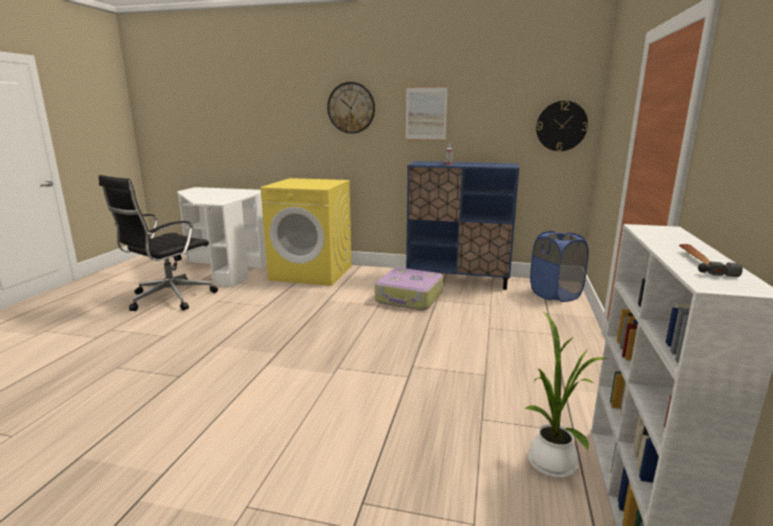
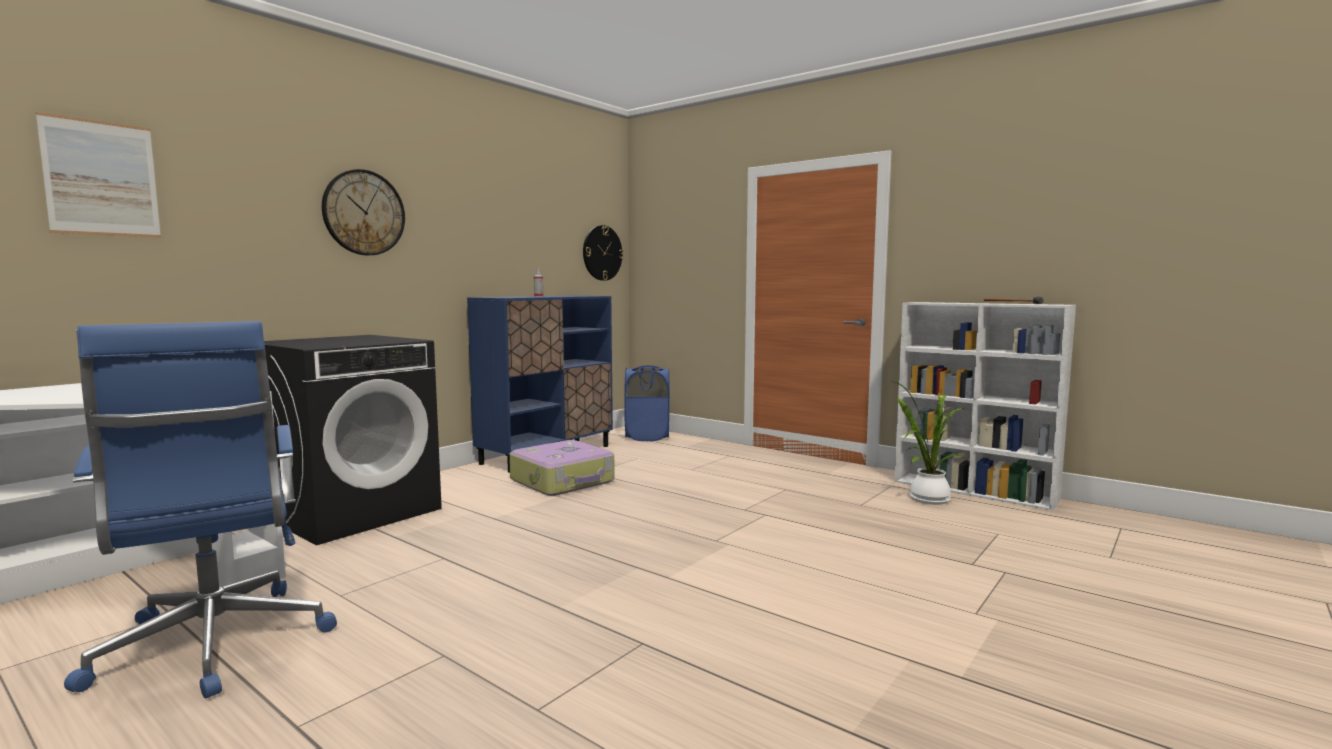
camera: 65 degrees left, 10 degrees down
black office chair [99,175,218,311] -> blue office chair [64,321,337,698]
yellow washing machine [261,178,351,286] -> black washing machine [264,335,442,545]
picture [406,86,448,141] -> picture moved to [36,112,161,237]

